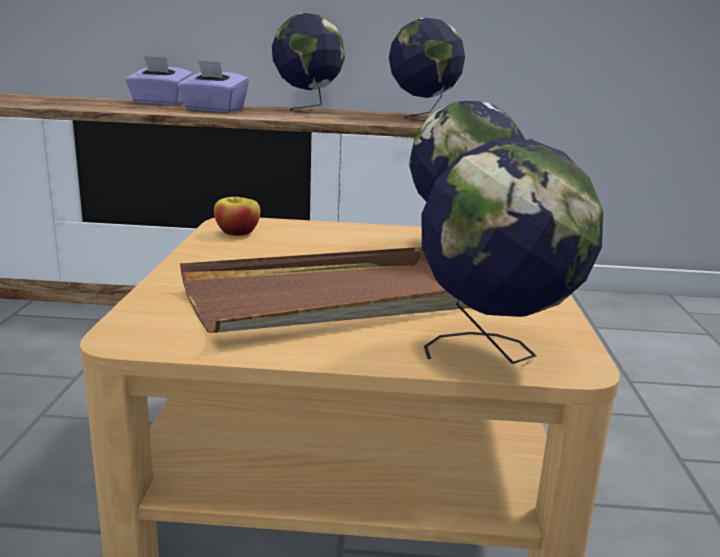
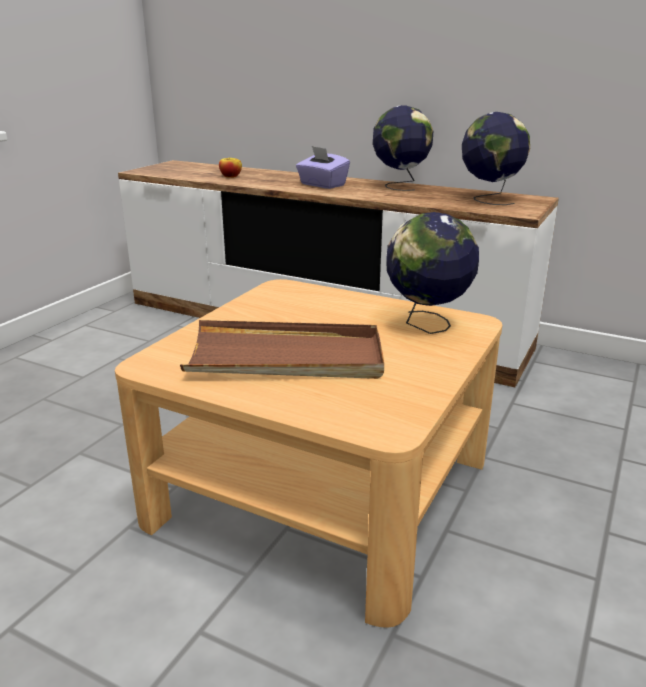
camera: 25 degrees right, 5 degrees up
purple tissue box [125,56,193,105] -> none
apple [214,197,260,236] -> apple moved to [219,158,242,178]
globe [422,139,603,364] -> none

